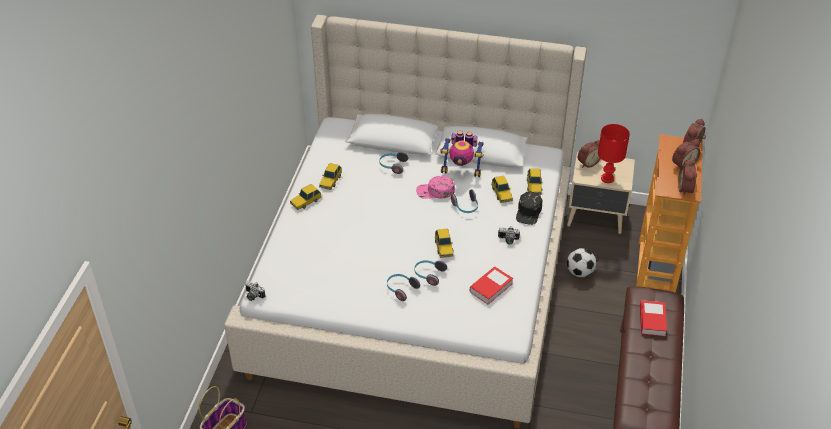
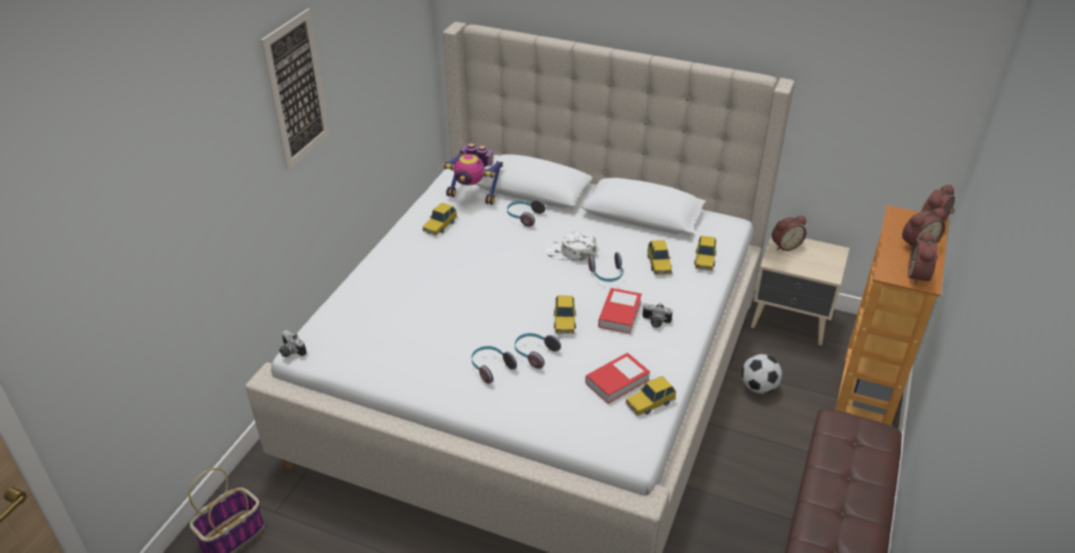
camera: 10 degrees right, 5 degrees down
toy car [290,184,321,210] -> toy car moved to [625,376,676,416]
pink cap [416,176,455,199] -> white cap [546,232,597,261]
toy robot [440,131,484,177] -> toy robot moved to [443,143,503,205]
black cap [516,191,542,225] -> none
red table lamp [598,124,630,183] -> none
book [640,300,667,336] -> book moved to [598,288,642,334]
none -> picture [261,9,330,170]

